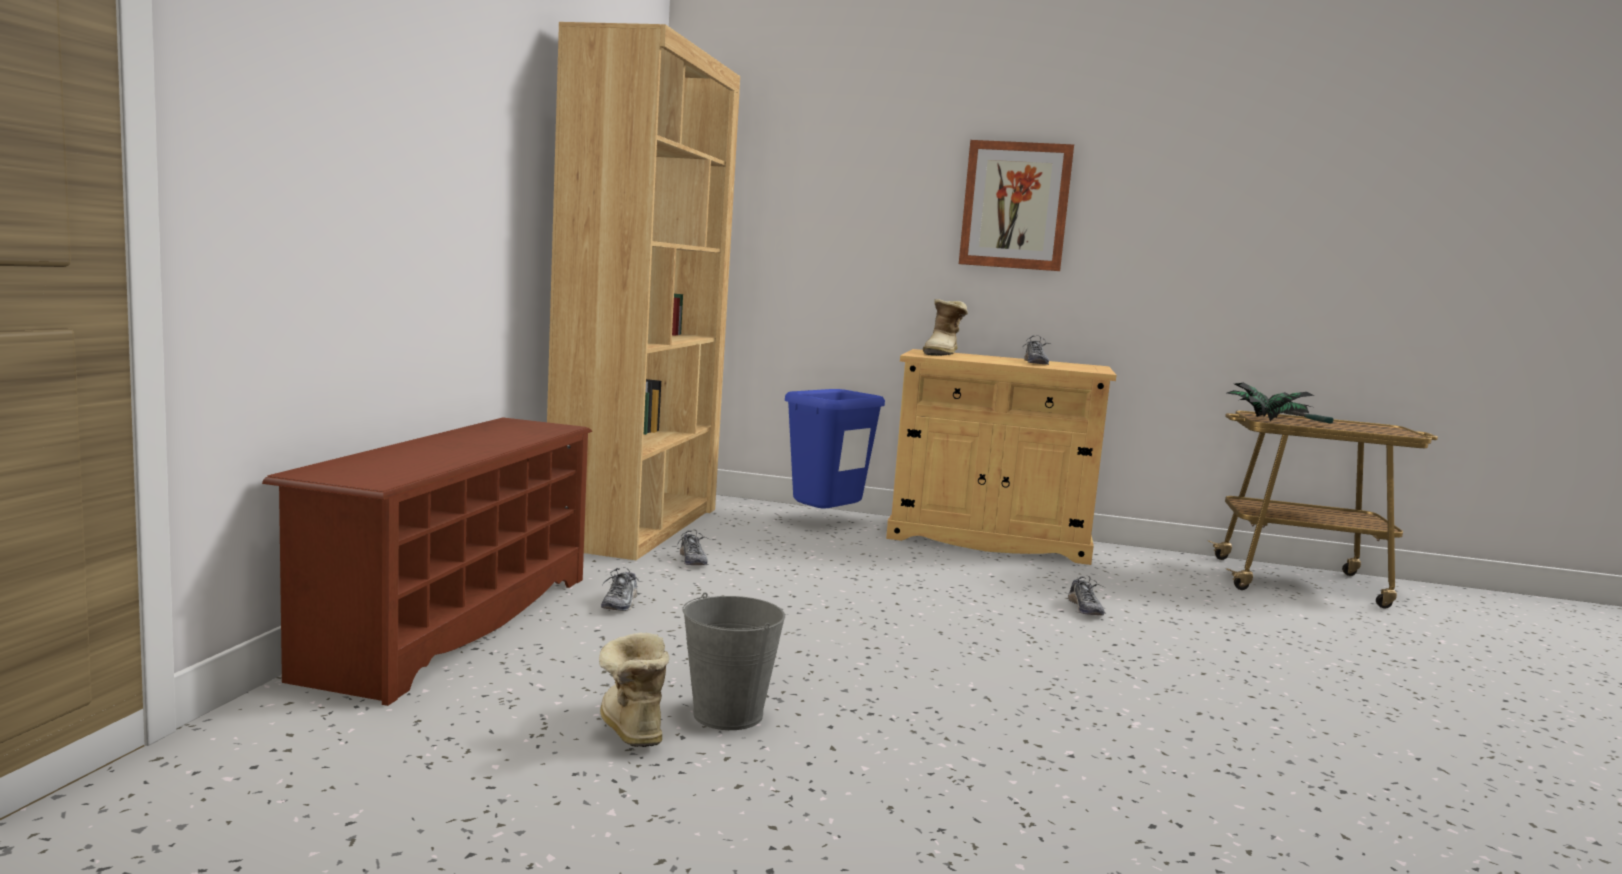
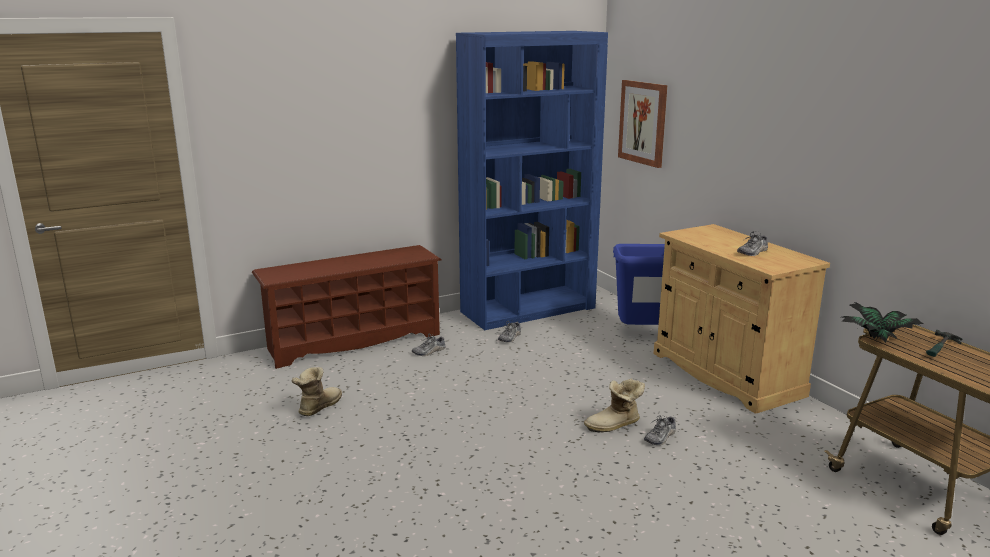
camera: 50 degrees right, 10 degrees up
brown bookcase [547,22,740,560] -> blue bookcase [456,31,608,330]
grey bucket [682,592,785,730] -> none
boot [923,299,968,356] -> boot moved to [584,379,645,432]
picture [959,140,1074,271] -> picture moved to [618,80,667,168]

